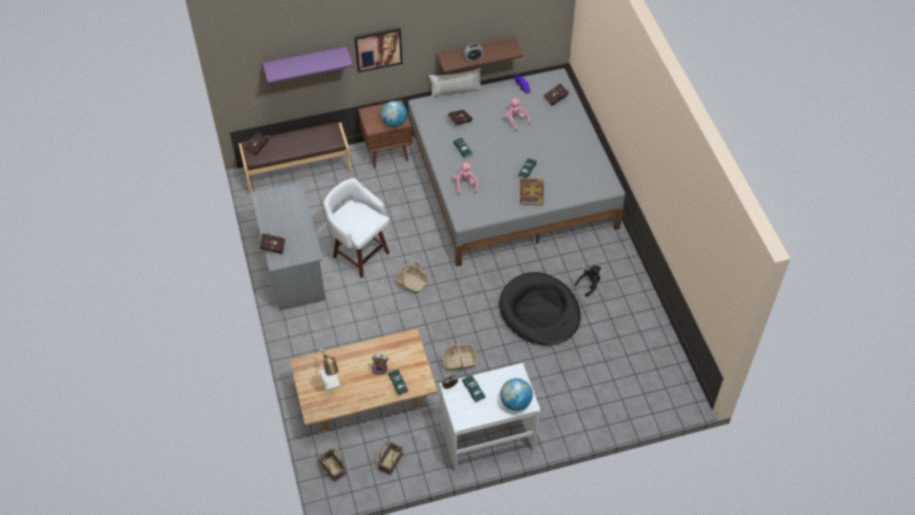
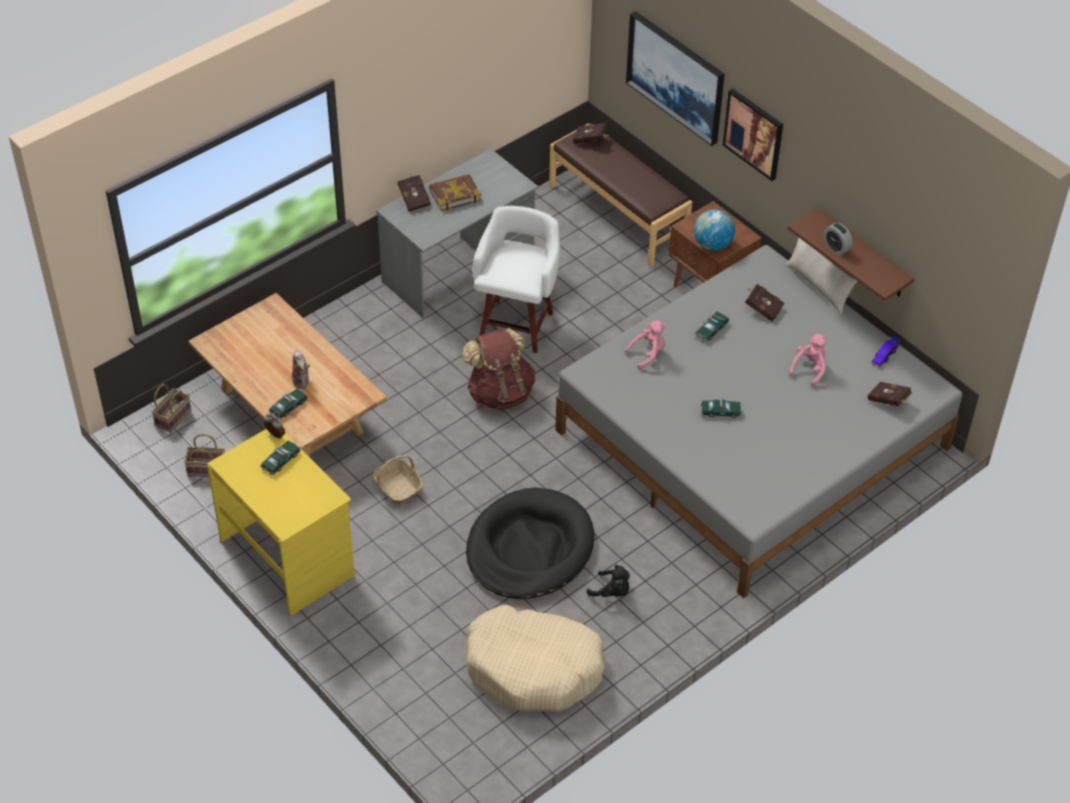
camera: 65 degrees right, 5 degrees down
purple shelf [263,47,353,84] -> picture [626,11,725,146]
table lamp [319,348,341,391] -> none
basket [395,262,429,294] -> brown backpack [462,328,535,410]
white desk [439,363,540,472] -> yellow desk [207,429,355,616]
globe [500,378,533,411] -> none
book [520,179,544,205] -> book moved to [429,174,481,211]
none -> beige dog bed [466,605,605,711]

